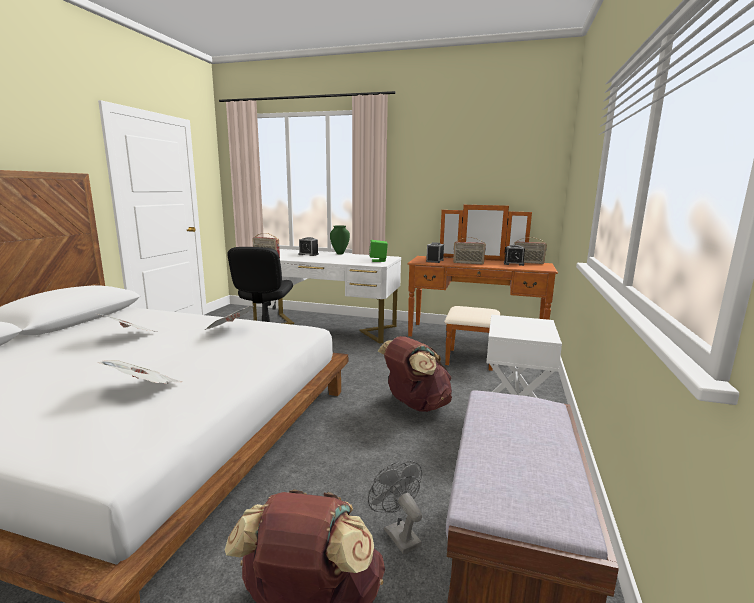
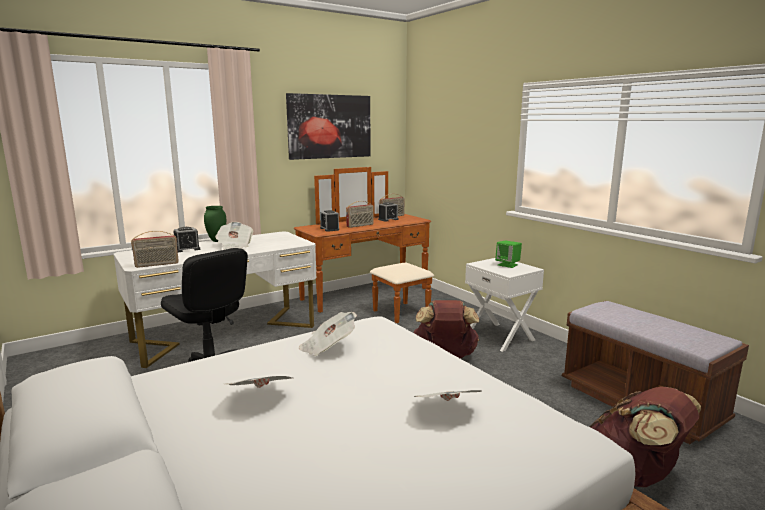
camera: 50 degrees left, 0 degrees up
grey fan [368,461,422,554] -> none
green speaker [369,240,388,262] -> green speaker moved to [495,241,522,268]
none -> newspaper [215,222,253,250]
none -> picture [286,93,371,160]

